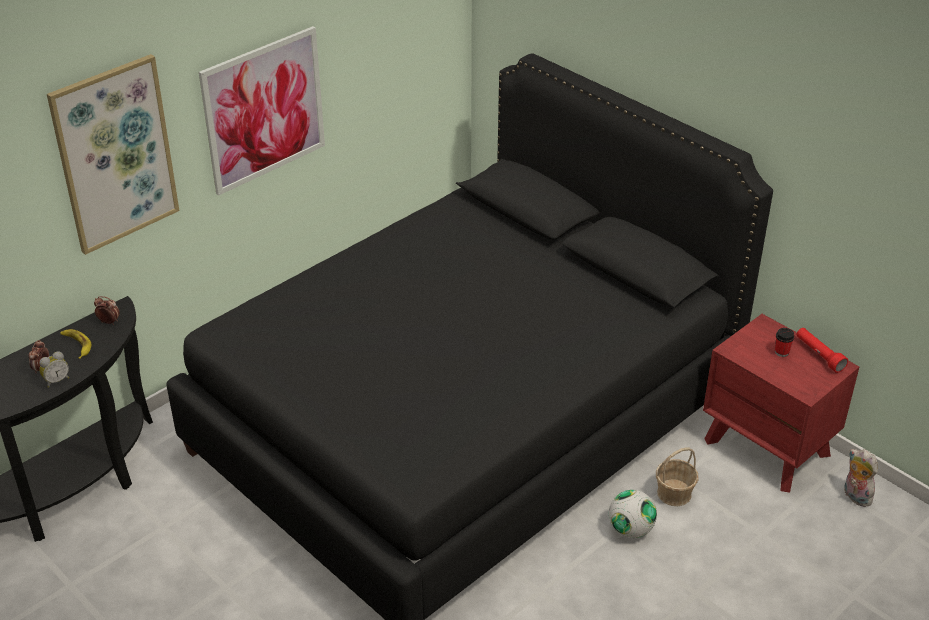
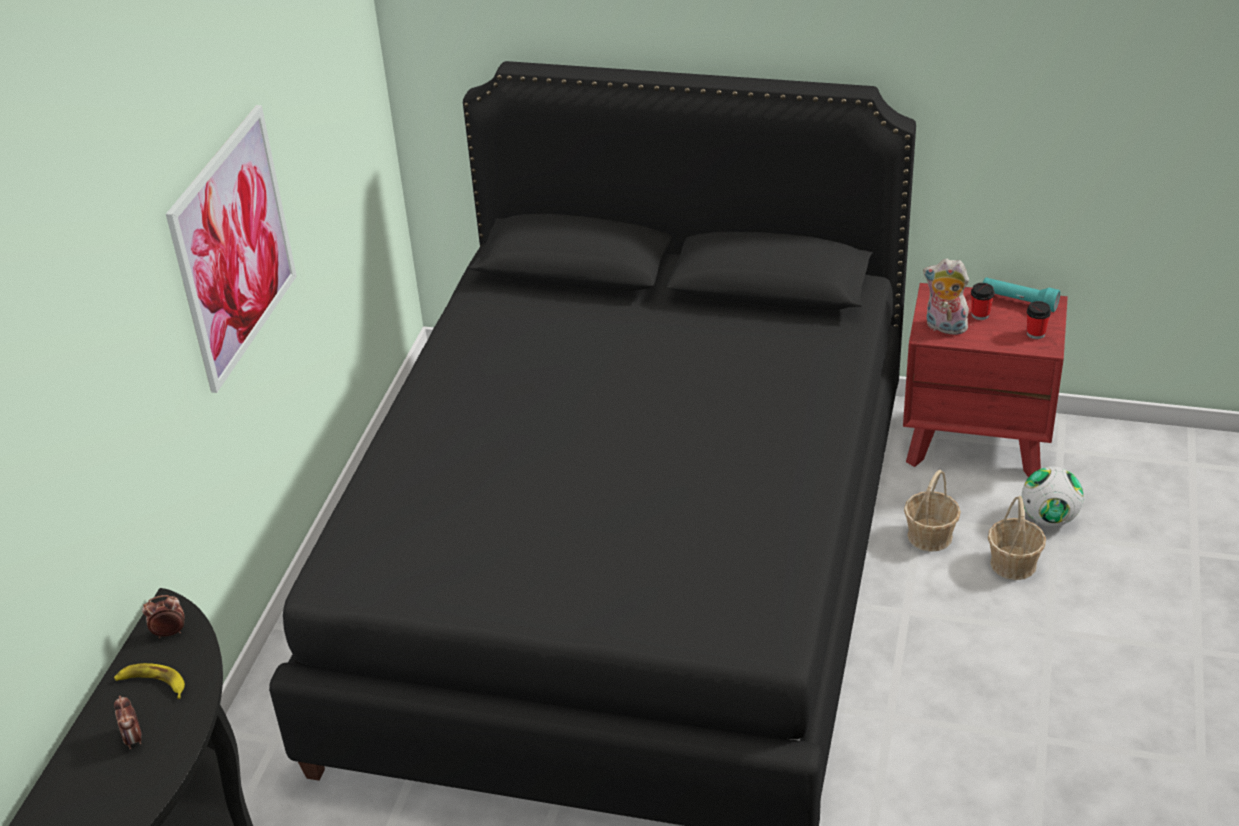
camera: 30 degrees left, 0 degrees up
alarm clock [39,352,69,388] -> none
picture [47,54,179,255] -> none
football [609,490,657,538] -> football moved to [1022,467,1084,526]
red flashlight [797,328,848,373] -> turquoise flashlight [983,278,1060,312]
plush toy [844,449,878,507] -> plush toy moved to [923,259,972,335]
none -> basket [988,496,1046,580]
none -> cup [1027,301,1051,339]

